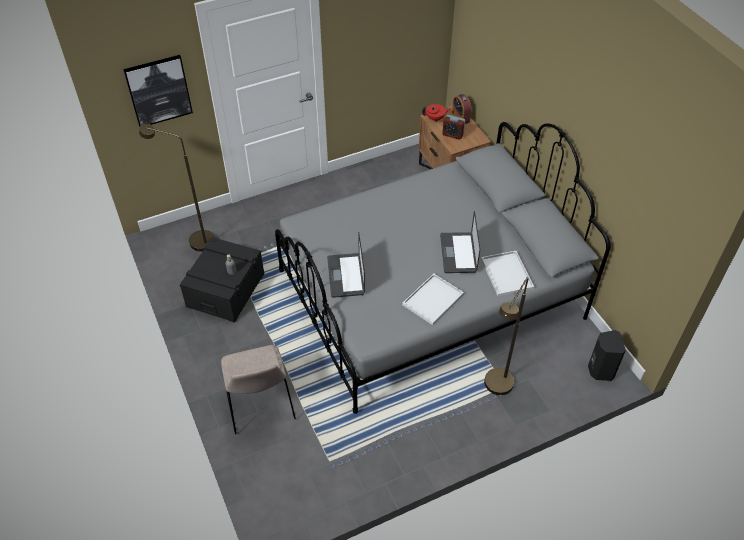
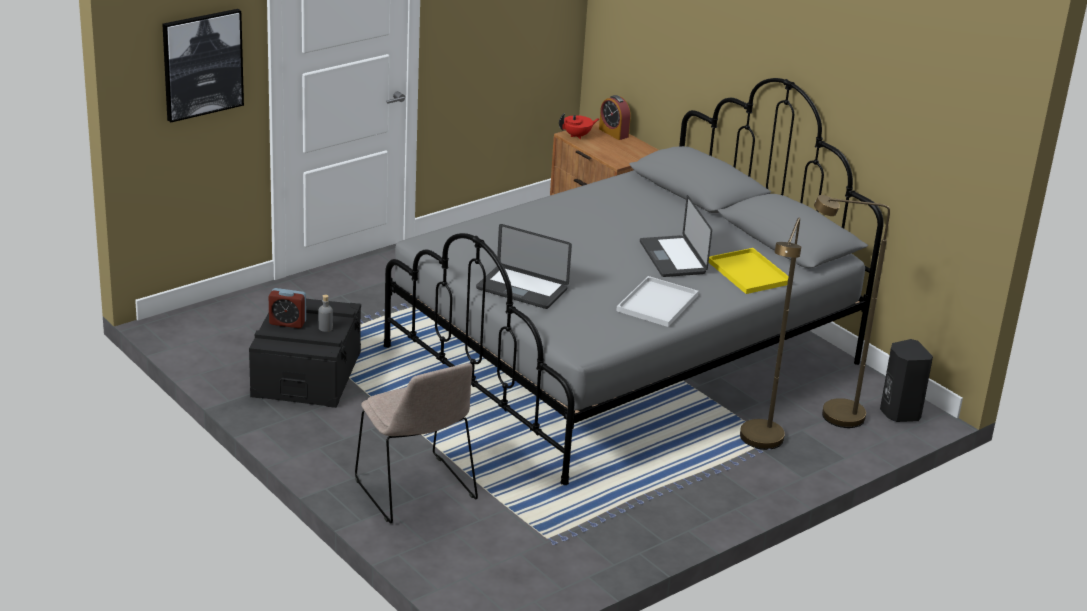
camera: 15 degrees left, 20 degrees down
brown floor lamp [139,124,214,251] -> brown floor lamp moved to [814,195,890,428]
laptop [327,232,365,298] -> laptop turned 45 degrees counterclockwise [476,224,572,309]
alarm clock [442,115,465,140] -> alarm clock moved to [268,288,306,328]
white tray [481,251,534,296] -> yellow tray [709,248,789,294]

